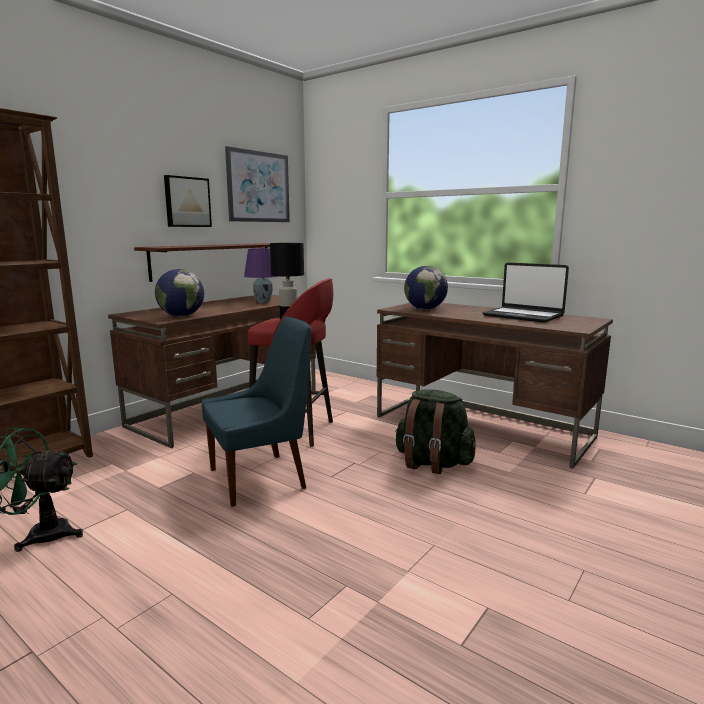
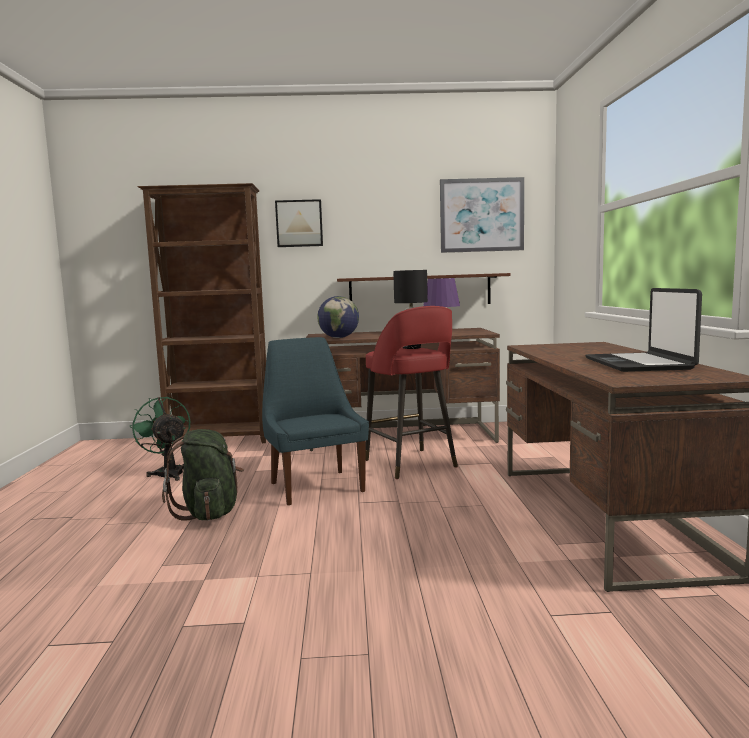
camera: 50 degrees right, 5 degrees down
picture [164,175,212,227] -> picture moved to [275,199,323,247]
blue chair [202,317,311,507] -> blue chair turned 135 degrees counterclockwise [262,337,369,506]
green backpack [395,389,476,474] -> green backpack moved to [162,429,244,521]
globe [404,266,448,310] -> none

